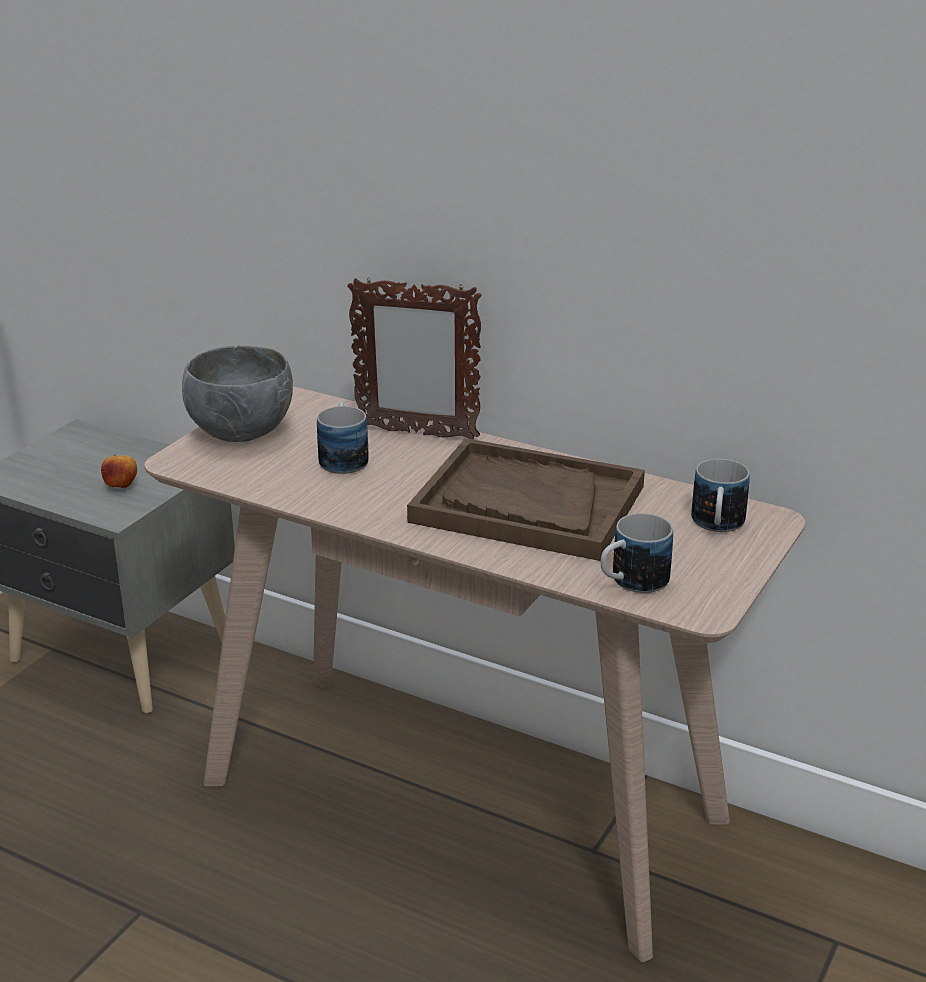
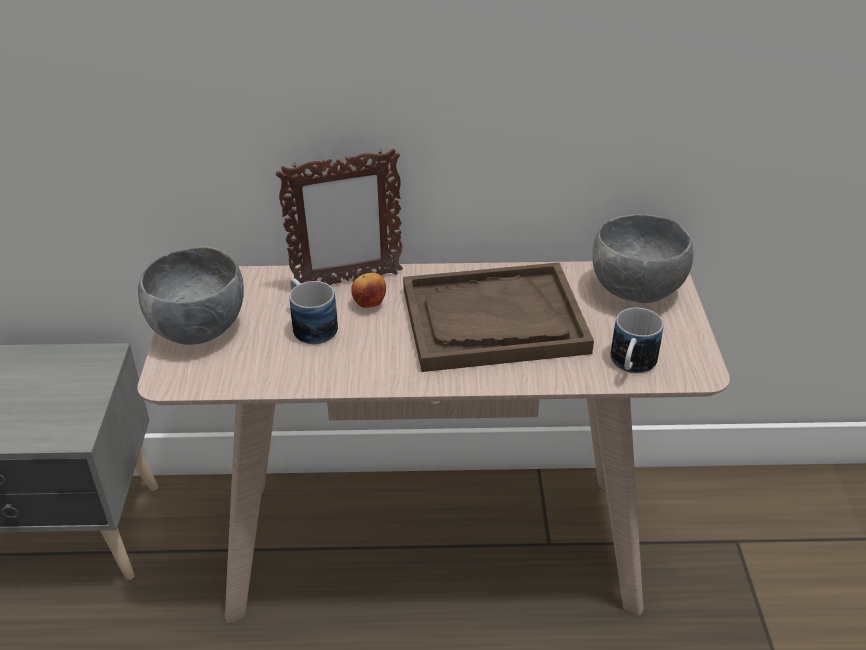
camera: 30 degrees left, 10 degrees up
apple [101,454,137,488] -> apple moved to [351,273,386,308]
mug [691,459,750,532] -> grey bowl [593,214,694,303]

